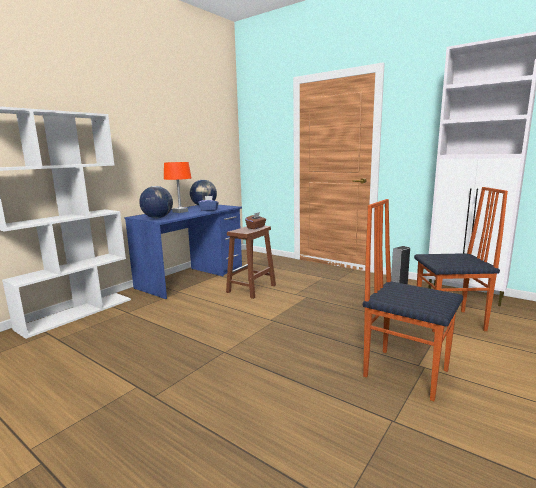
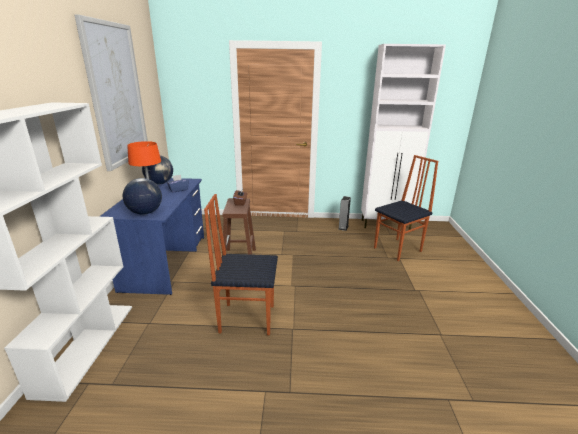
camera: 35 degrees left, 10 degrees up
chair [363,199,463,401] -> chair moved to [204,194,278,335]
none -> picture [75,15,148,171]

